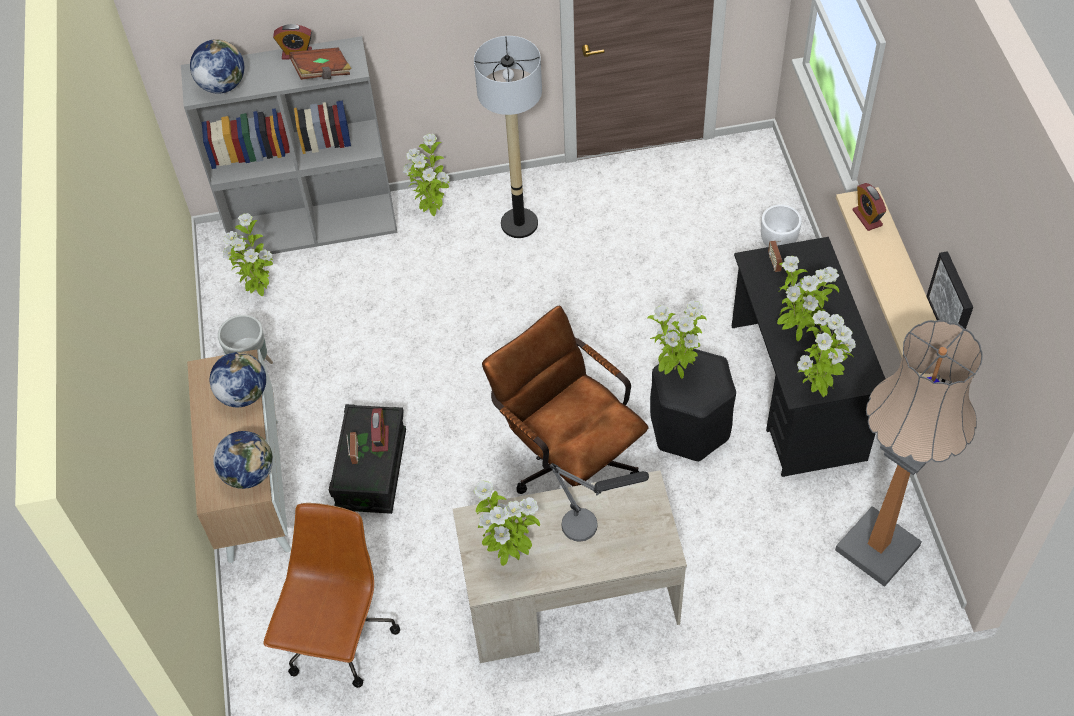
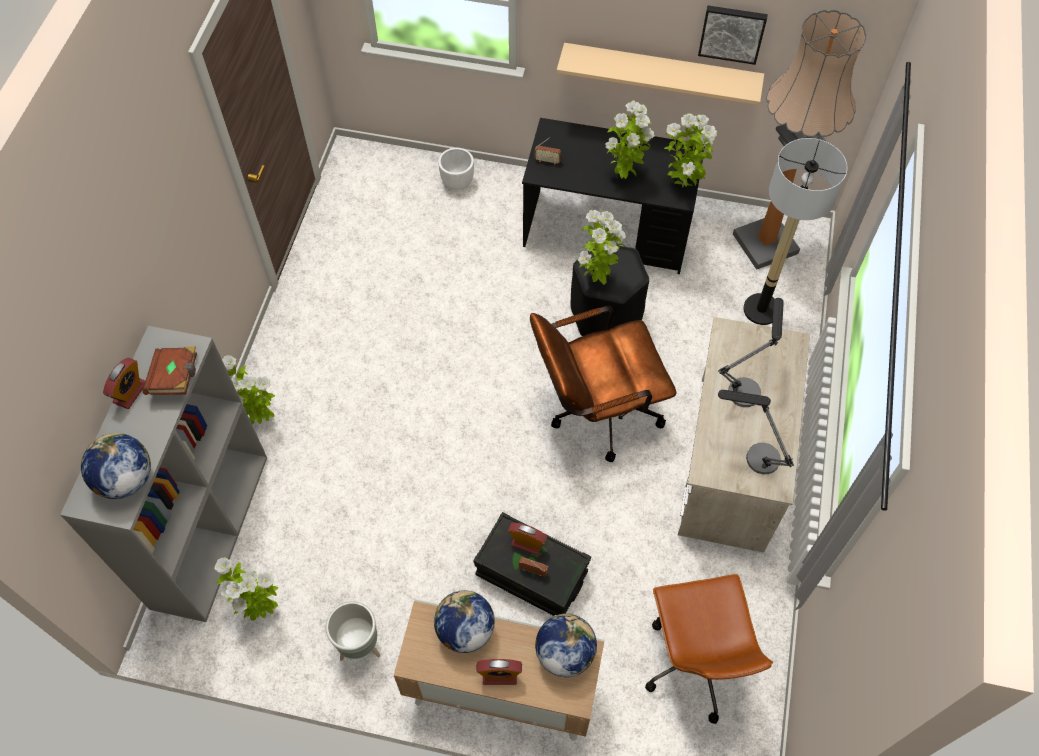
camera: 70 degrees left, 5 degrees up
brown office chair [264,503,400,688] -> brown office chair turned 135 degrees counterclockwise [645,574,773,724]
floor lamp [474,36,542,238] -> floor lamp moved to [743,138,847,325]
potted plant [474,481,540,566] -> table lamp [718,390,794,474]
alarm clock [852,183,886,231] -> alarm clock moved to [476,659,522,685]

